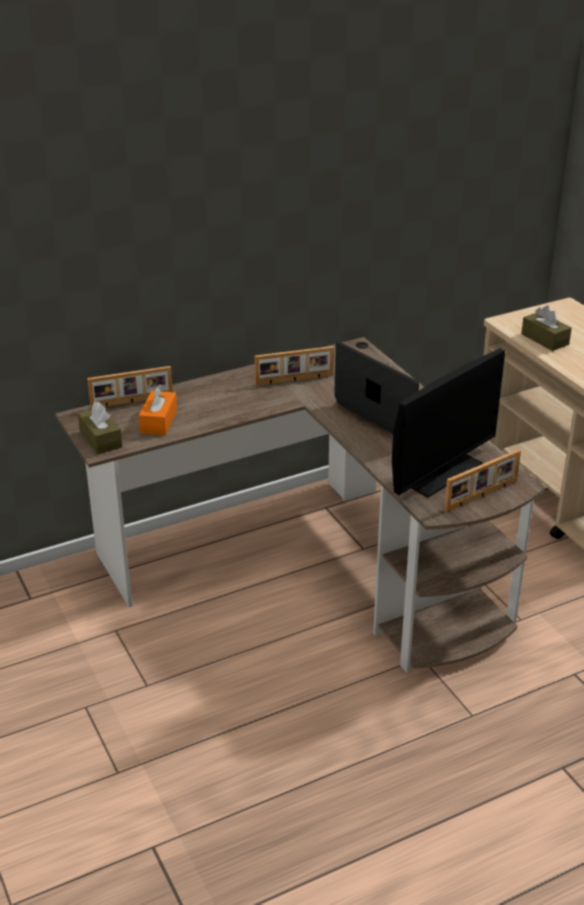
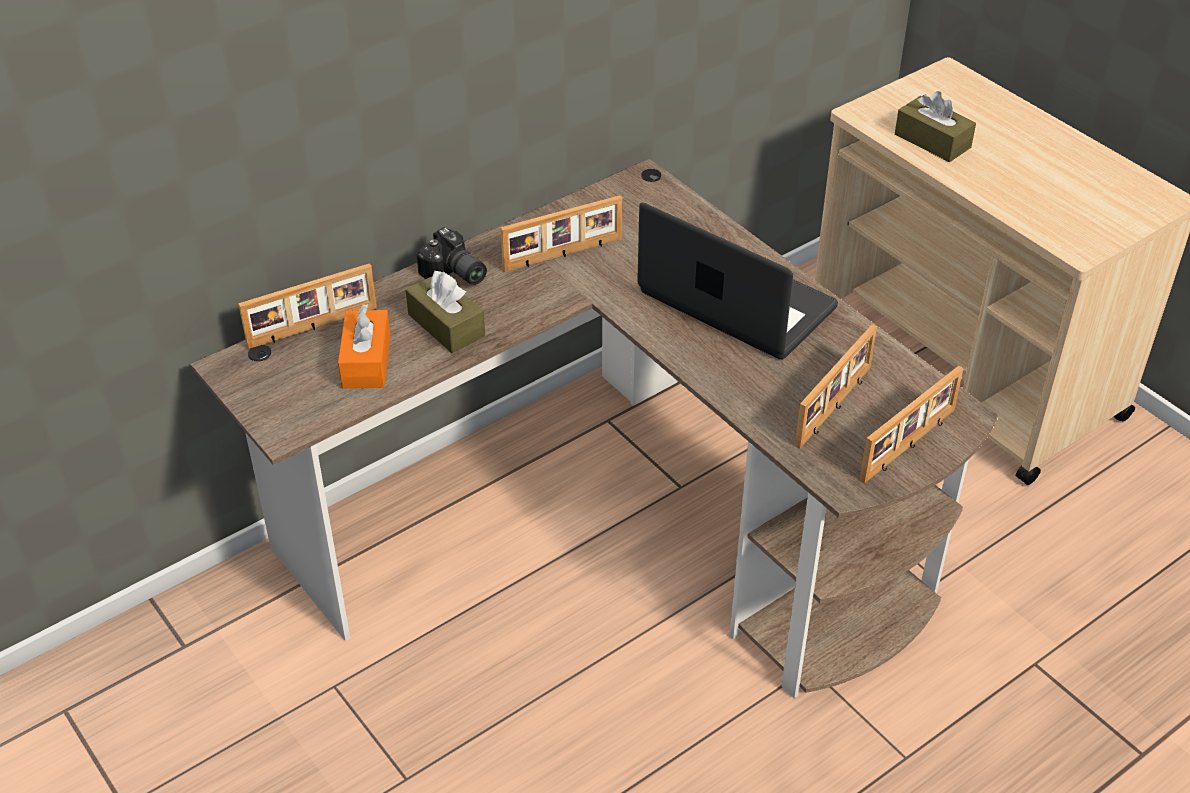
camera: 10 degrees left, 10 degrees up
brown tissue box [78,401,122,454] -> brown tissue box moved to [406,271,485,353]
monitor [392,348,505,498] -> picture frame [795,324,877,449]
none -> camera [416,227,487,285]

